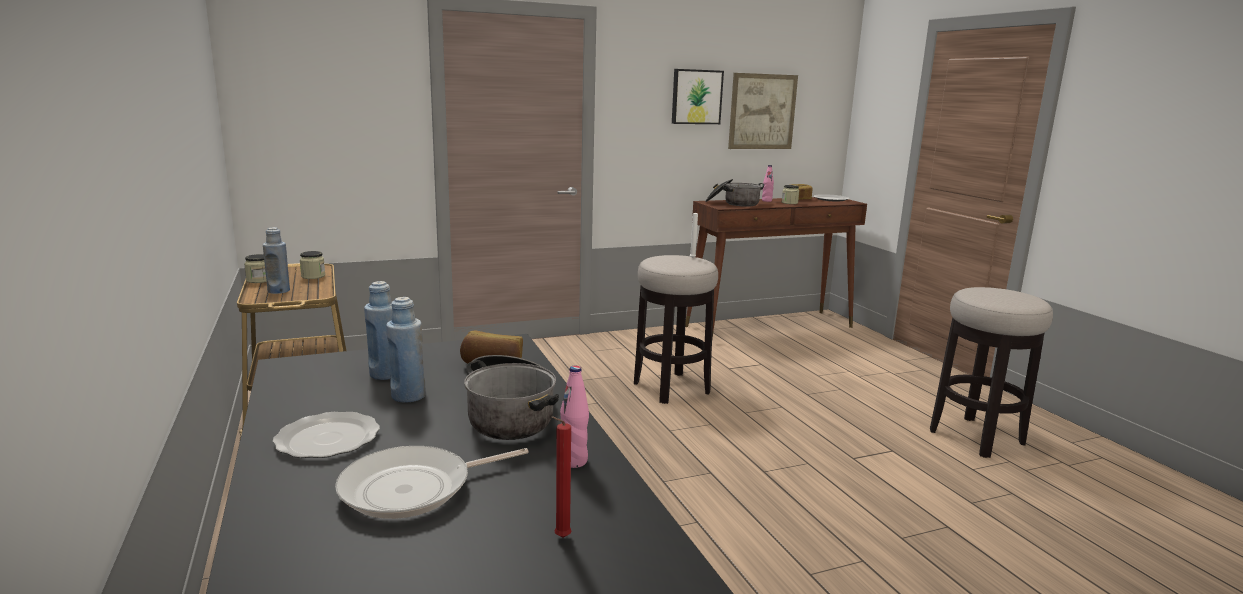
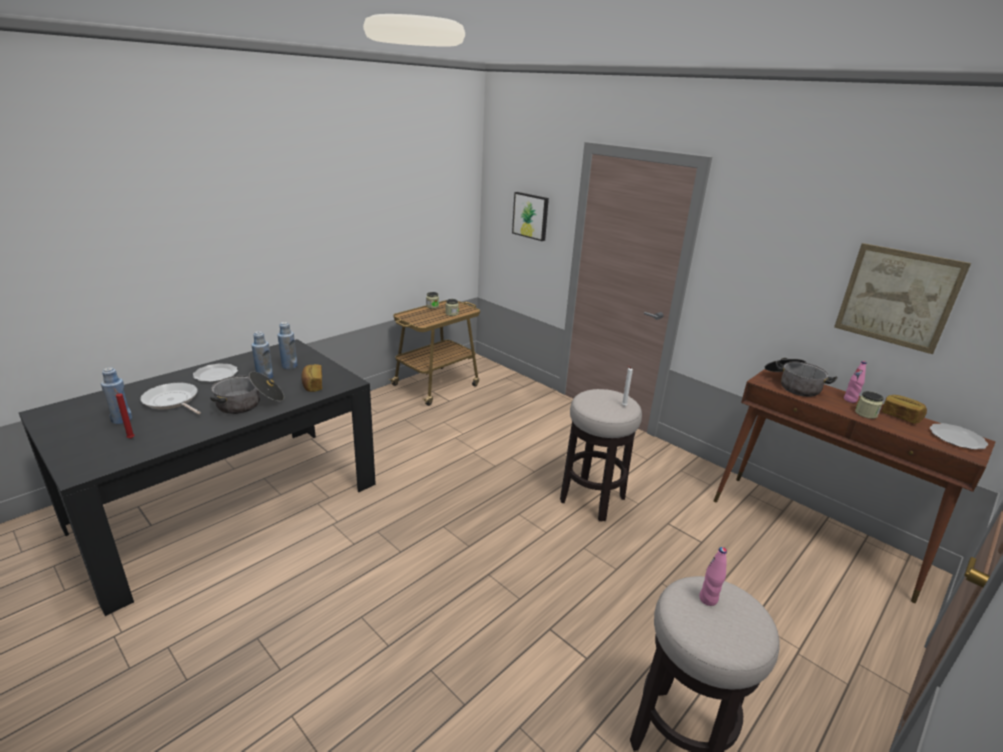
camera: 65 degrees right, 10 degrees up
blue bottle [263,227,290,294] -> blue bottle moved to [101,367,132,424]
pink bottle [560,366,589,468] -> pink bottle moved to [699,547,727,606]
picture [672,69,724,124] -> picture moved to [512,192,549,241]

